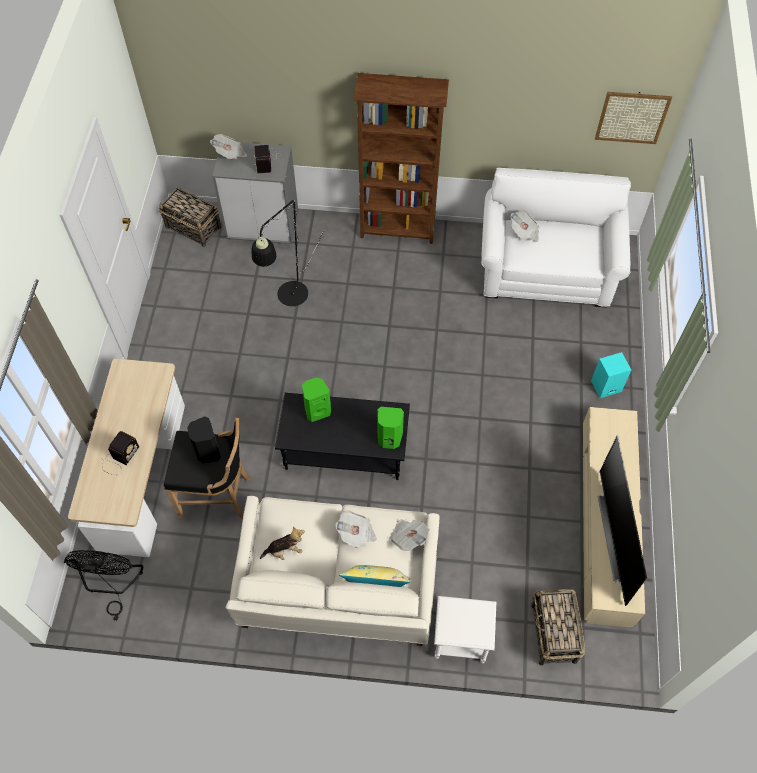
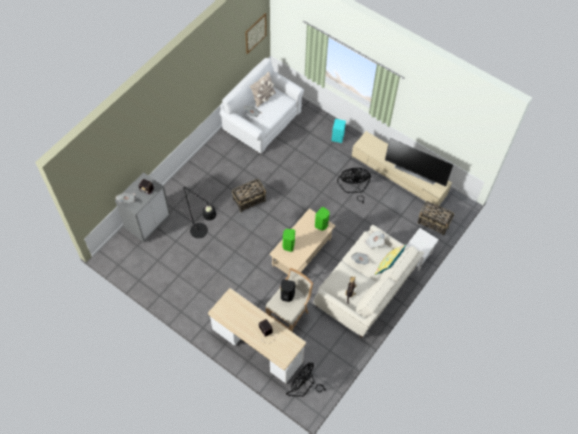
camera: 60 degrees left, 0 degrees up
basket [158,188,221,247] -> basket moved to [232,179,266,212]
black stool [164,418,251,519] -> beige stool [266,268,313,332]
black coffee table [275,393,410,480] -> beige coffee table [269,208,336,275]
brown bookcase [354,73,449,244] -> none
none -> beige pillow [250,72,276,107]
none -> black fan [337,168,371,204]

